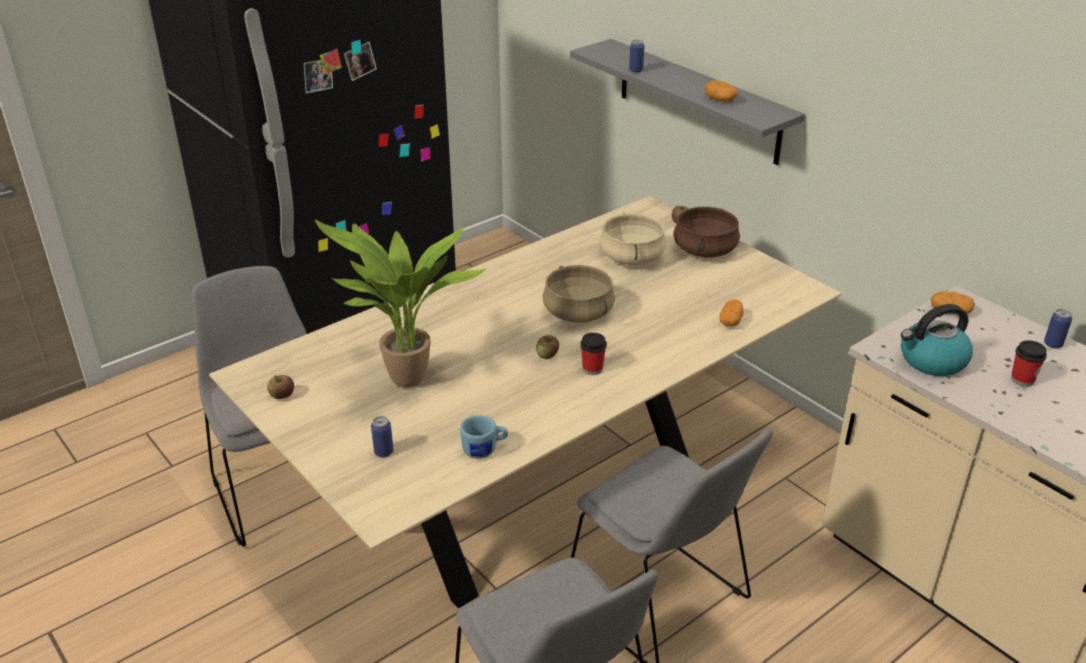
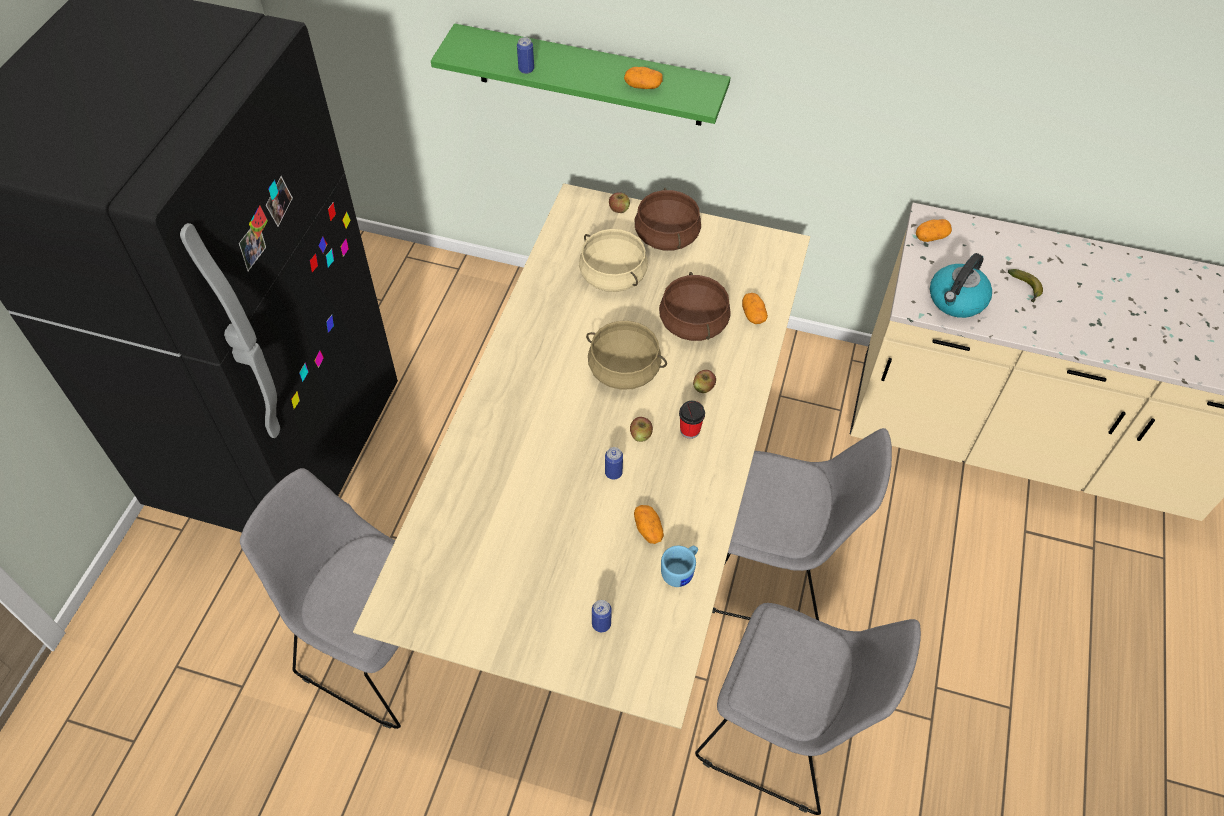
camera: 35 degrees left, 20 degrees up
apple [267,375,294,399] -> apple moved to [693,370,716,393]
potted plant [315,220,486,388] -> none
grey shelf [570,39,805,165] -> green shelf [431,23,731,126]
cup [1011,340,1047,387] -> banana [1008,269,1043,303]
can [1044,309,1072,349] -> can moved to [605,447,623,479]
none -> potato [634,505,664,544]
none -> brown cooking pot [659,272,731,341]

